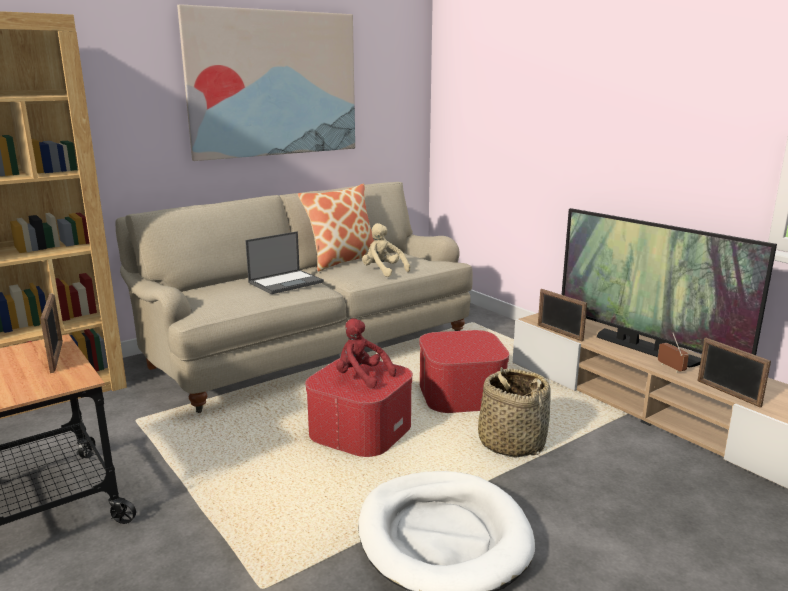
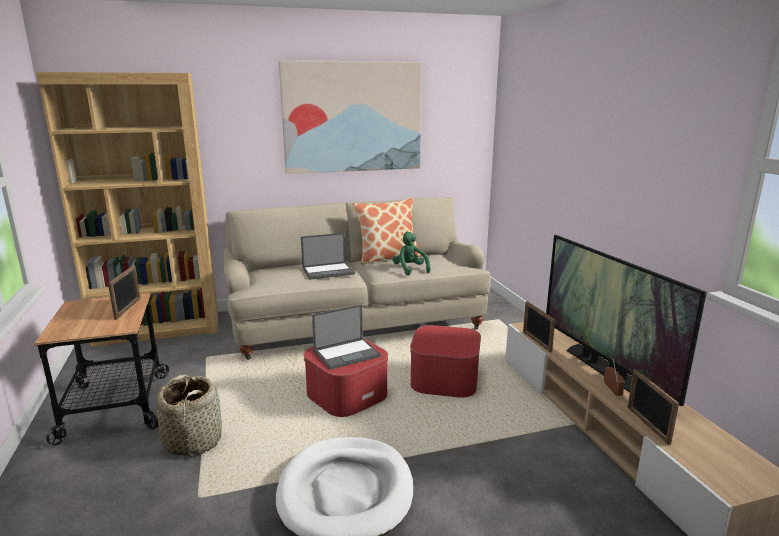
camera: 20 degrees right, 0 degrees up
red plush toy [336,318,396,388] -> laptop [312,305,381,370]
beige plush toy [362,223,410,277] -> green plush toy [392,232,431,276]
basket [478,367,550,458] -> basket moved to [157,375,222,457]

